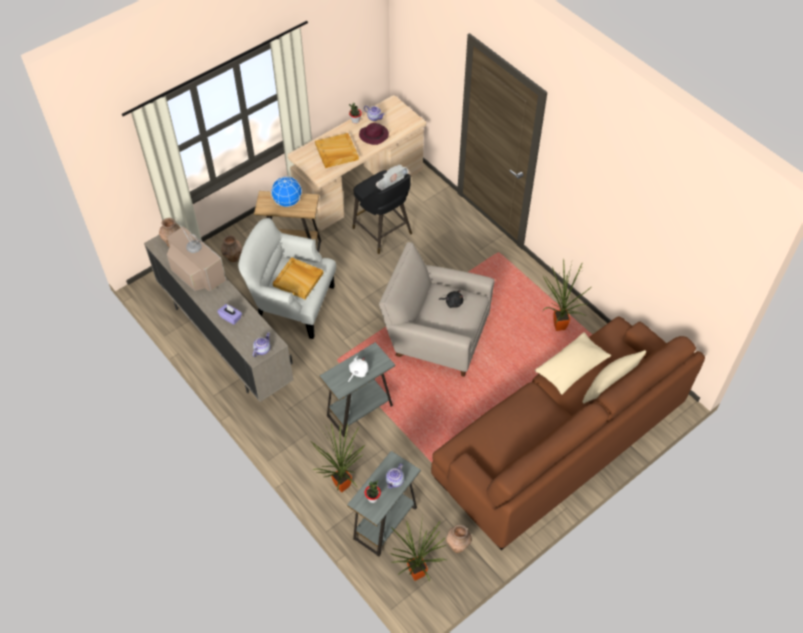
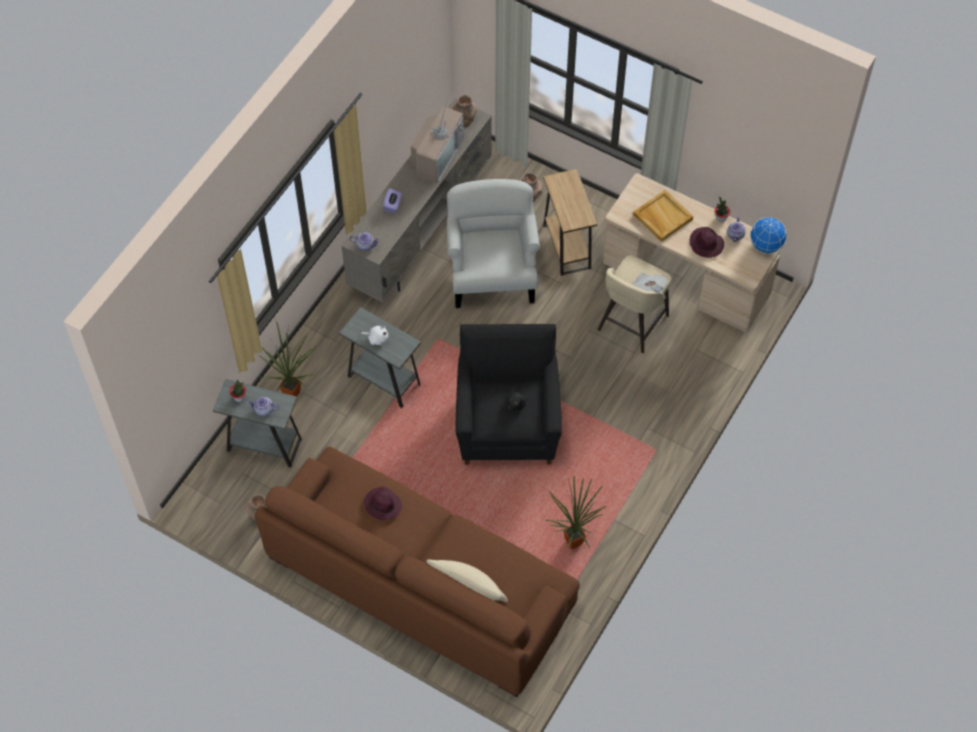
camera: 70 degrees right, 5 degrees up
globe [271,177,302,207] -> globe moved to [750,217,787,254]
beige tray [273,257,324,299] -> none
black stool [352,170,412,254] -> beige stool [598,255,671,353]
beige armchair [379,242,495,377] -> black armchair [456,324,562,465]
potted plant [390,515,446,582] -> none
beige pillow [535,332,611,395] -> none
none -> purple hat [364,487,402,520]

